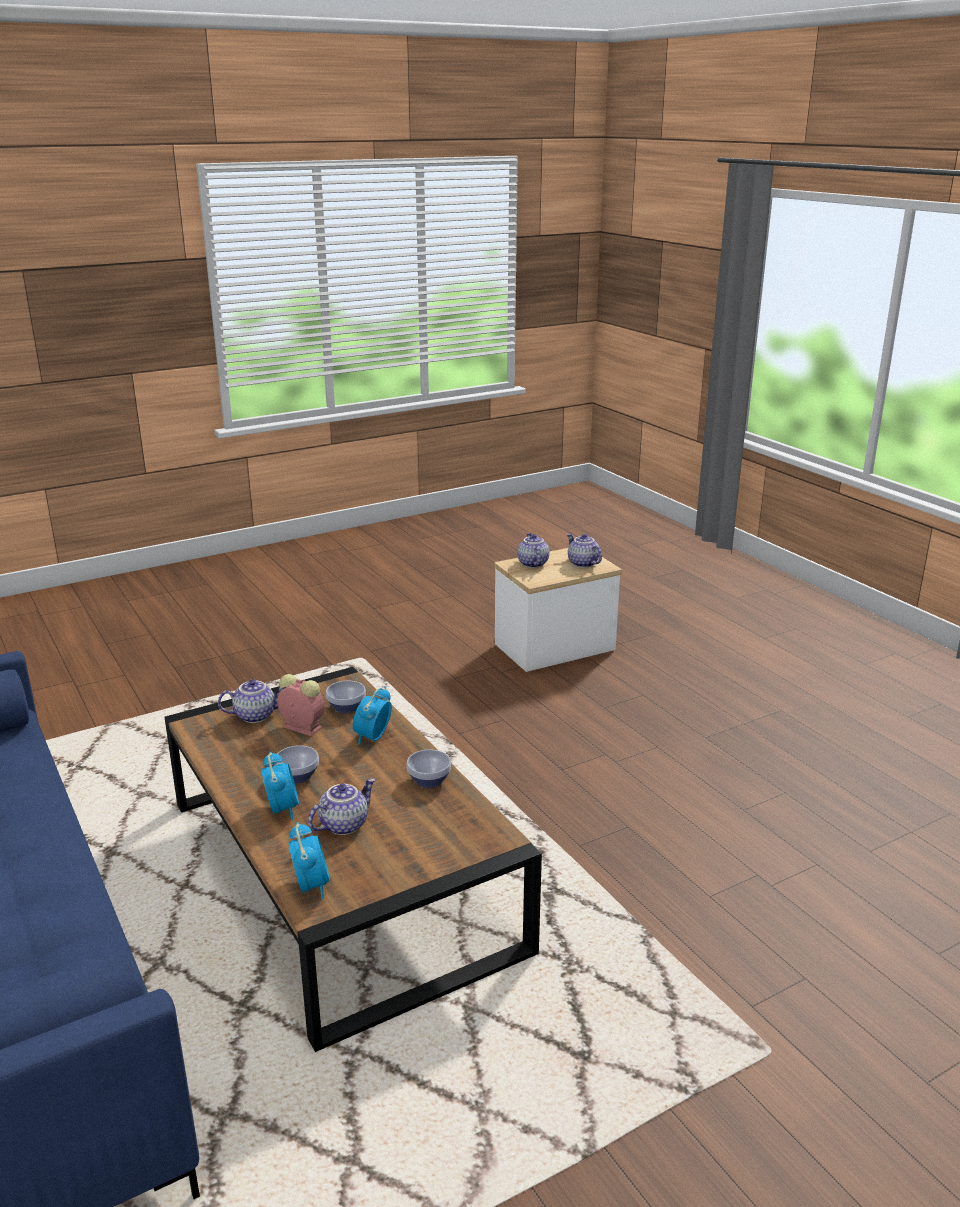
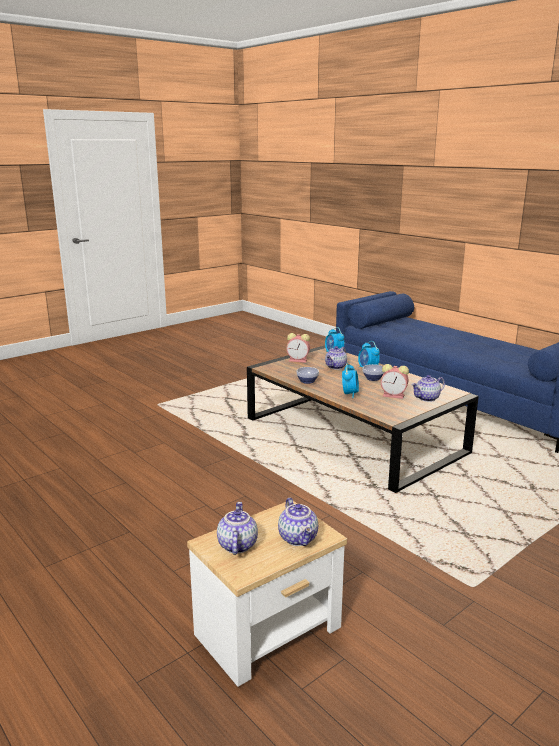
camera: 170 degrees right, 5 degrees down
bowl [326,681,366,713] -> none
teapot [567,534,602,568] -> teapot turned 135 degrees counterclockwise [217,502,258,555]
none -> alarm clock [286,333,310,363]

